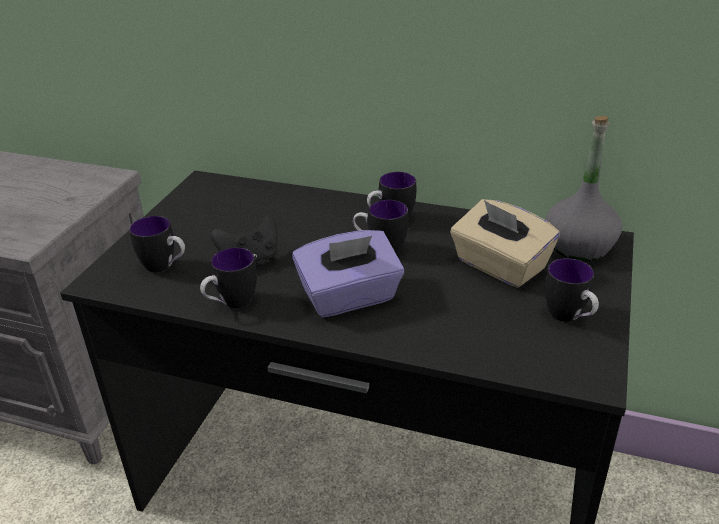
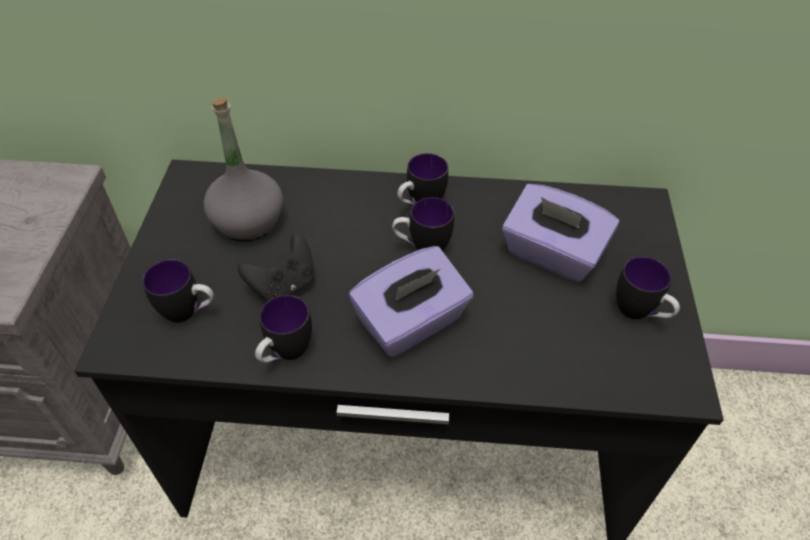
camera: 15 degrees left, 15 degrees up
beige tissue box [450,199,560,288] -> purple tissue box [502,184,619,282]
grey bottle [546,116,622,262] -> grey bottle moved to [203,98,283,242]

